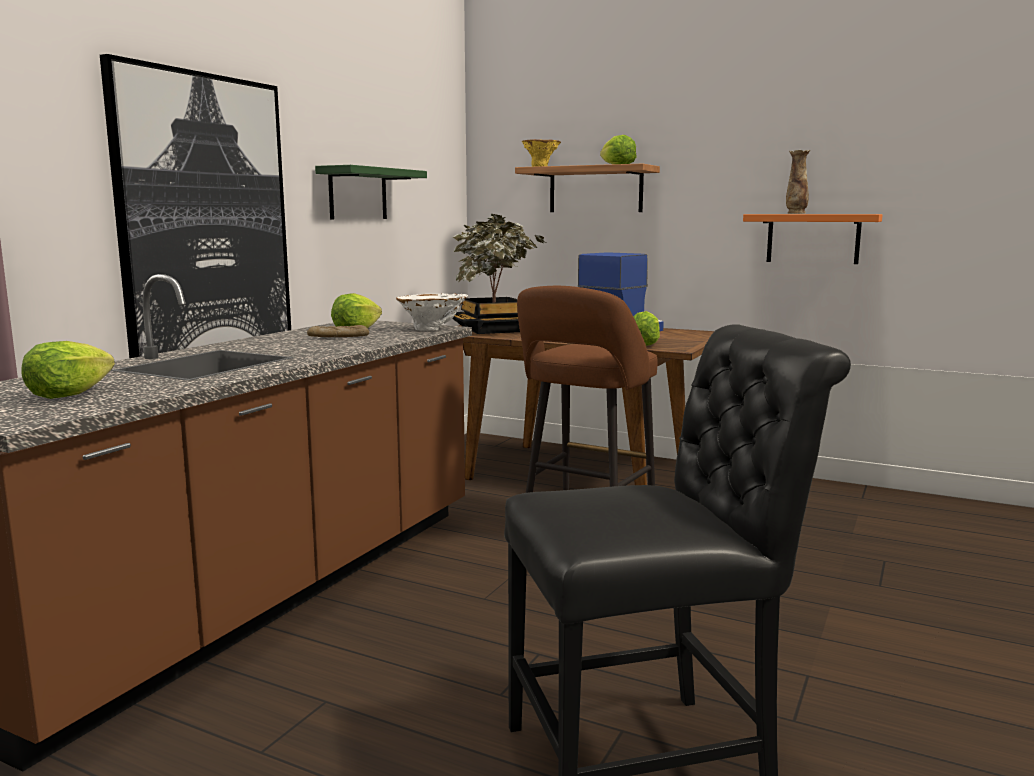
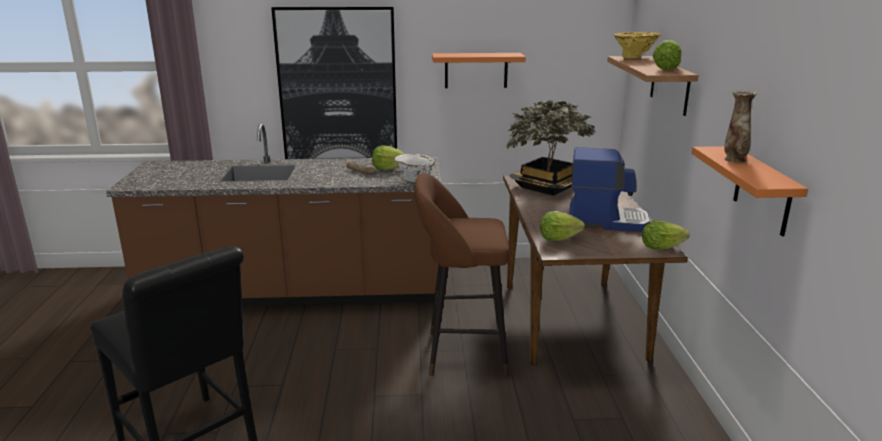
camera: 60 degrees right, 10 degrees up
lettuce [22,341,115,399] -> lettuce moved to [642,221,689,250]
green shelf [315,165,427,219] -> orange shelf [432,53,526,88]

